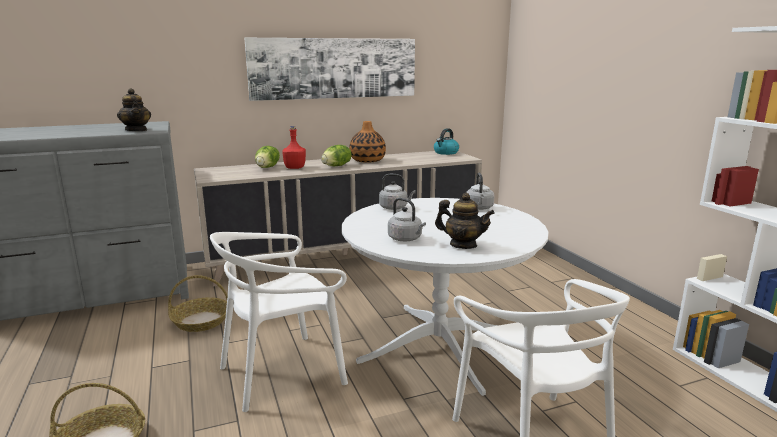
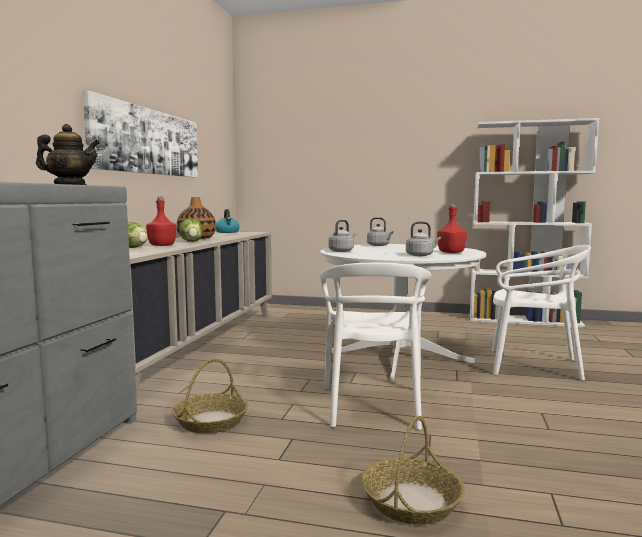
camera: 55 degrees left, 10 degrees down
teapot [435,193,495,249] -> red bottle [437,204,467,253]

